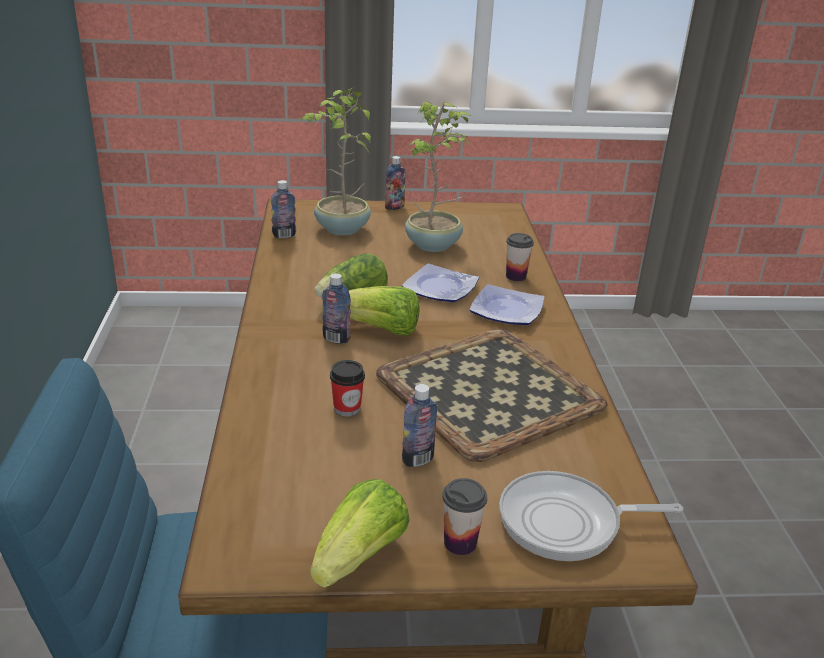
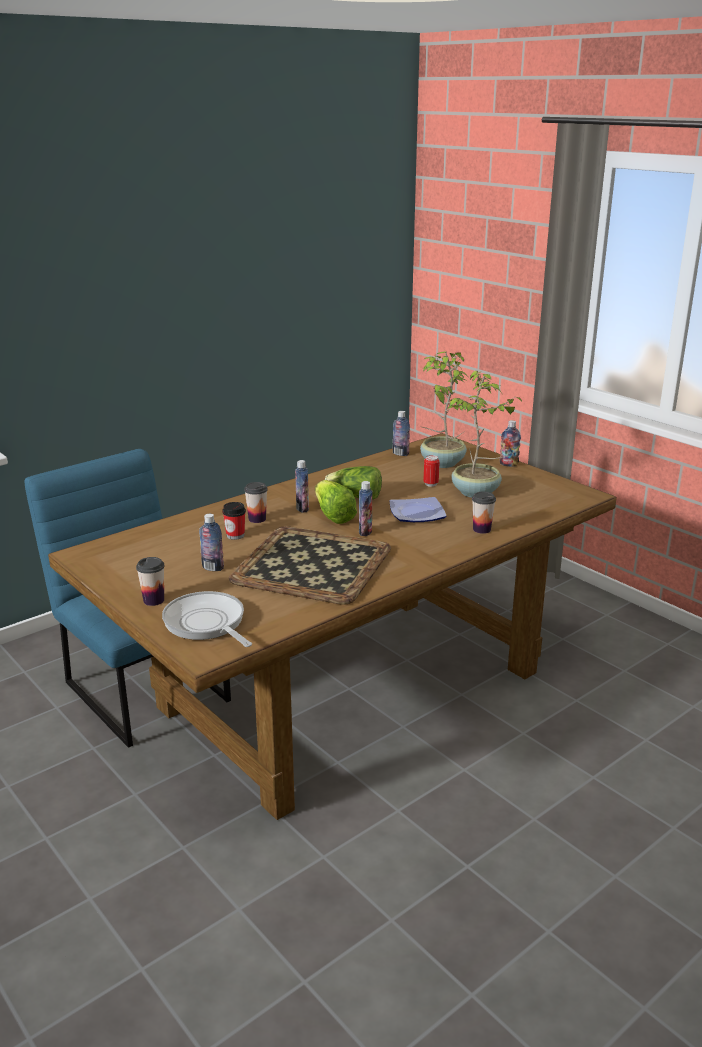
camera: 55 degrees right, 5 degrees down
lettuce [311,479,410,588] -> none
plate [469,284,545,325] -> none
none -> cup [244,482,268,523]
none -> bottle [359,481,372,536]
none -> can [423,455,440,487]

